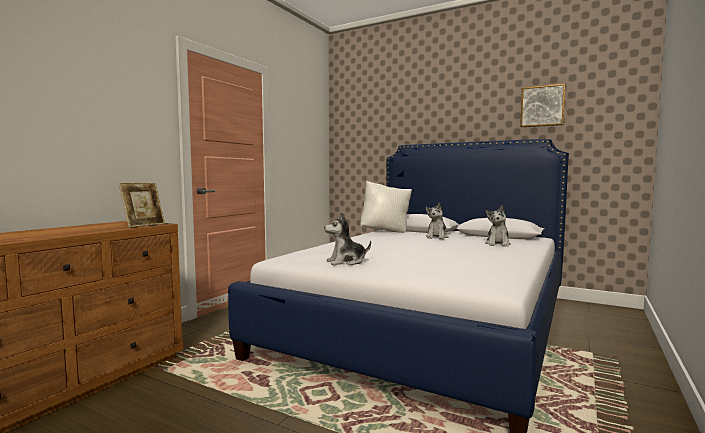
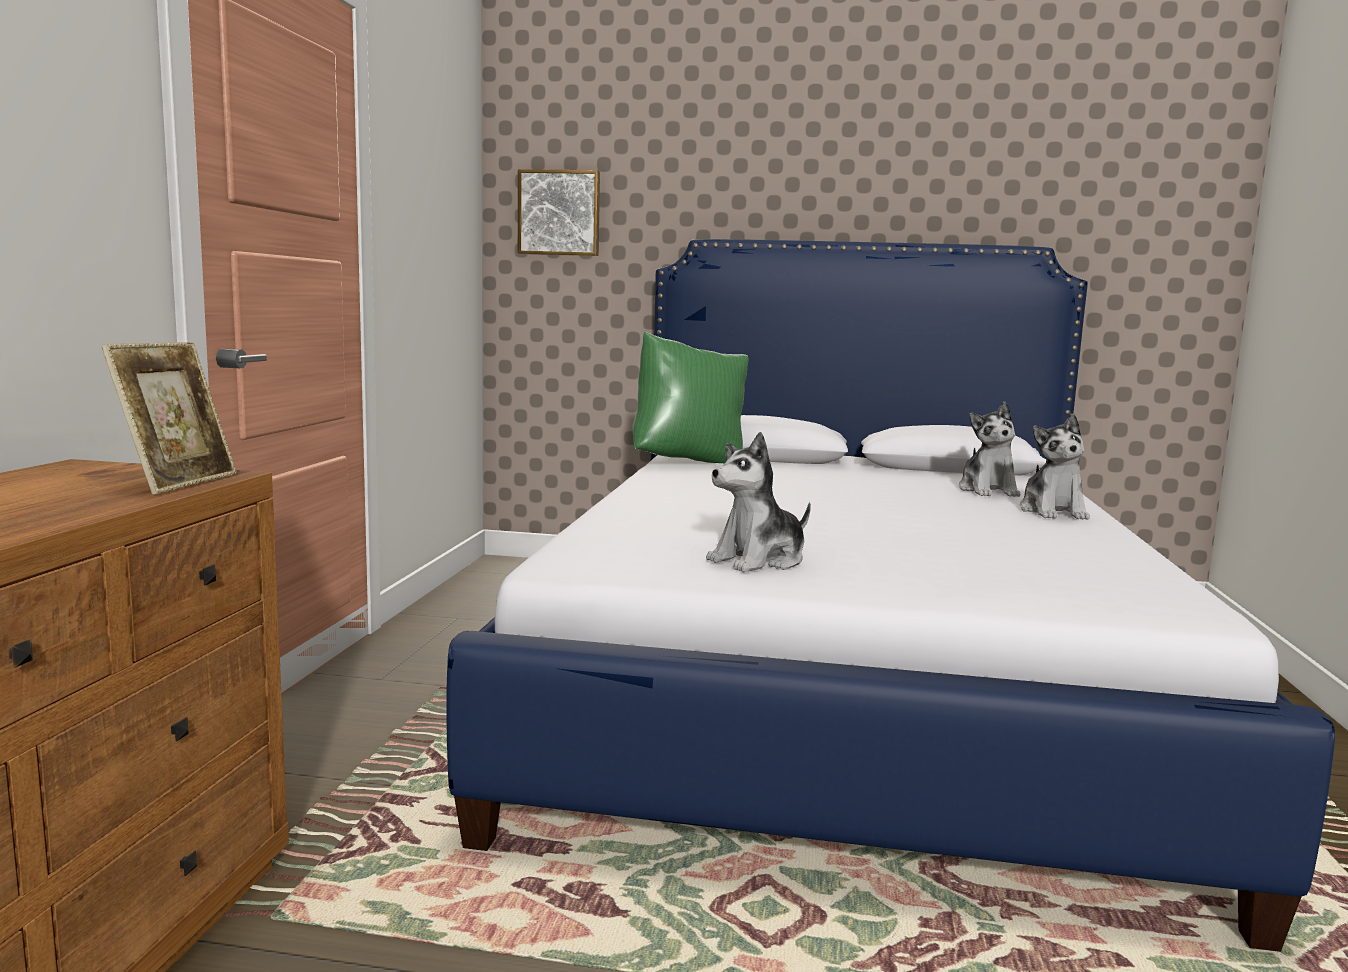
camera: 20 degrees left, 5 degrees up
white pillow [361,181,412,233] -> green pillow [632,331,748,463]
plush toy [426,202,448,239] -> plush toy moved to [1019,413,1090,520]
picture [520,84,565,127] -> picture moved to [518,169,600,256]

